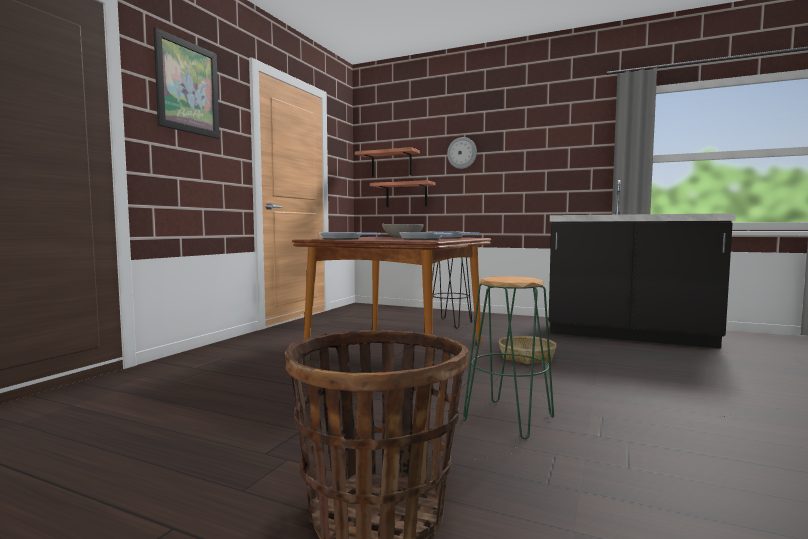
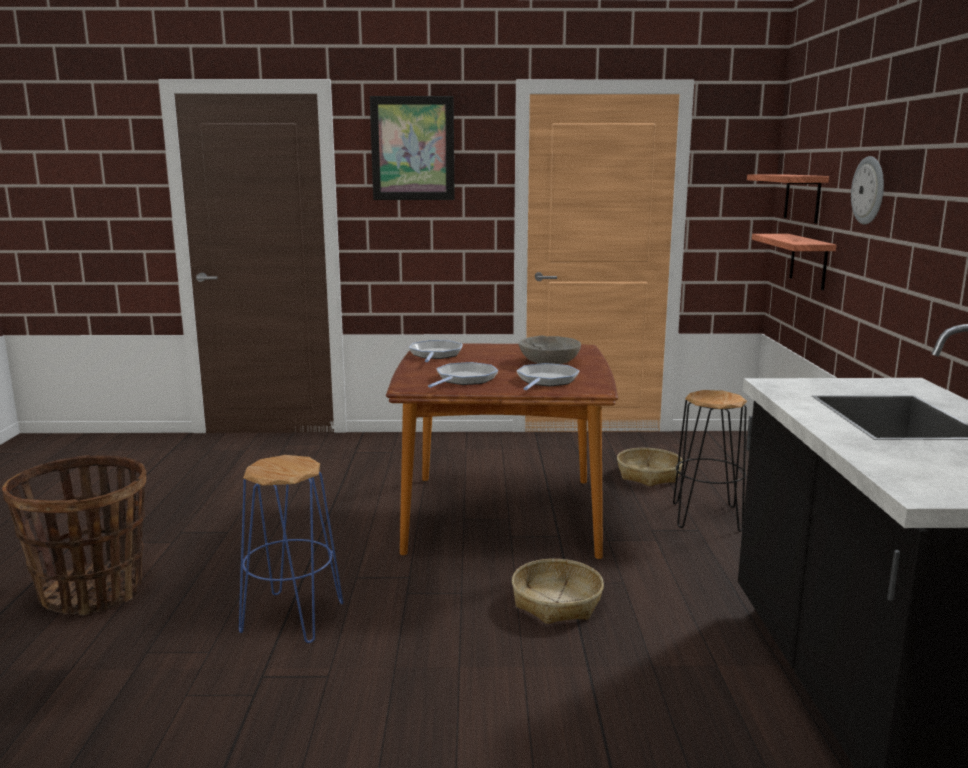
camera: 65 degrees right, 10 degrees up
green stool [463,276,554,439] -> blue stool [239,455,343,643]
none -> basket [617,448,683,486]

